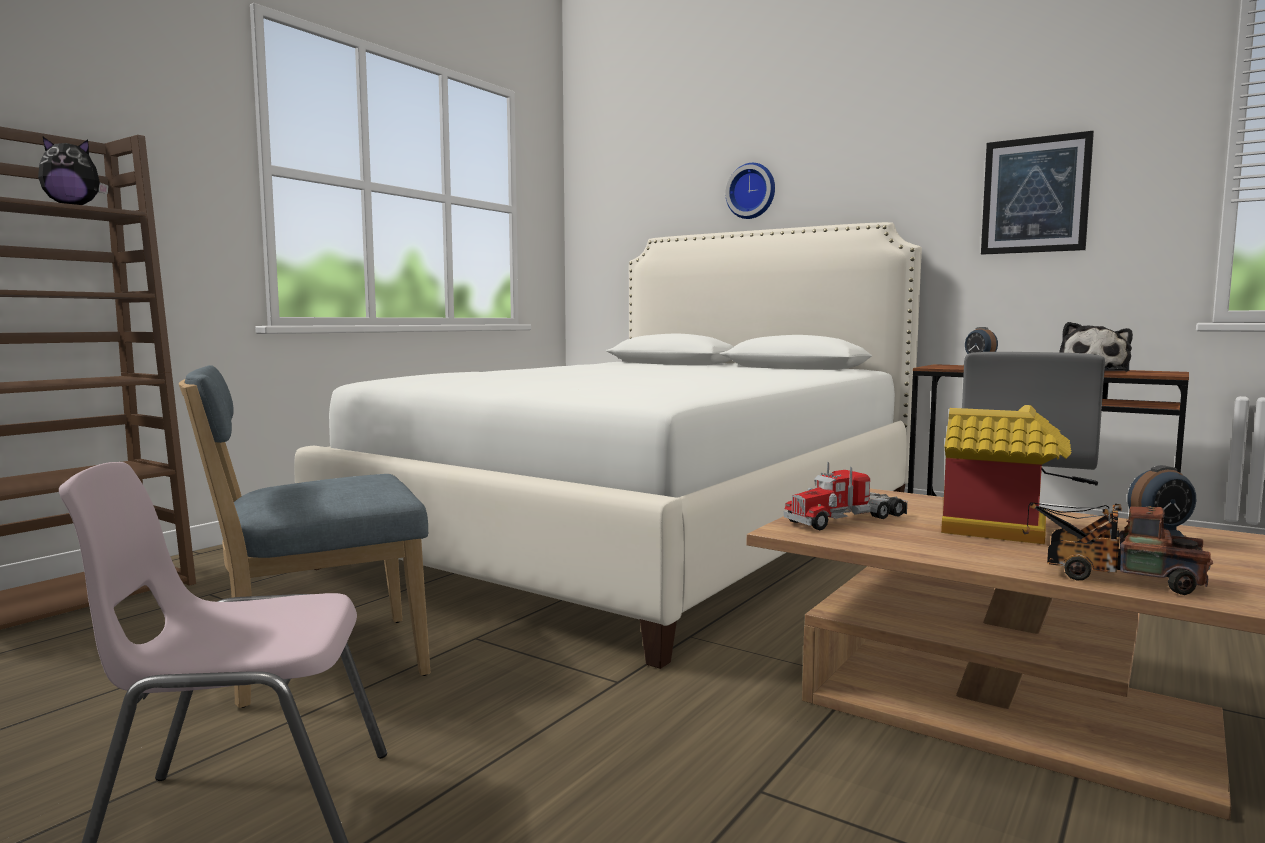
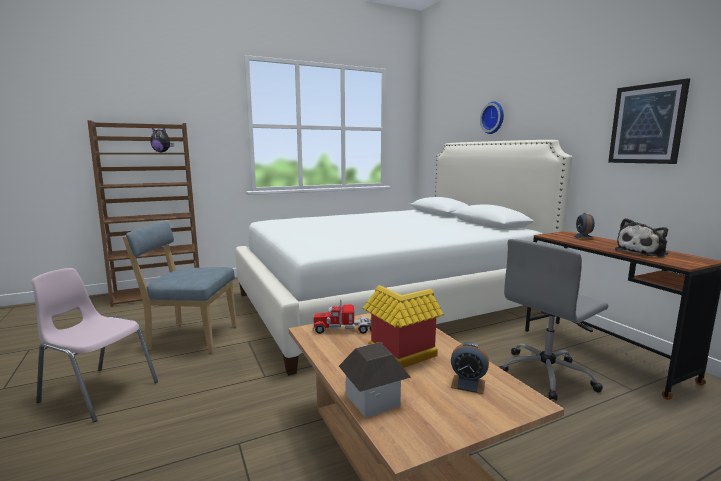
camera: 30 degrees right, 5 degrees up
toy truck [1023,502,1213,595] -> toy house [339,342,411,418]

